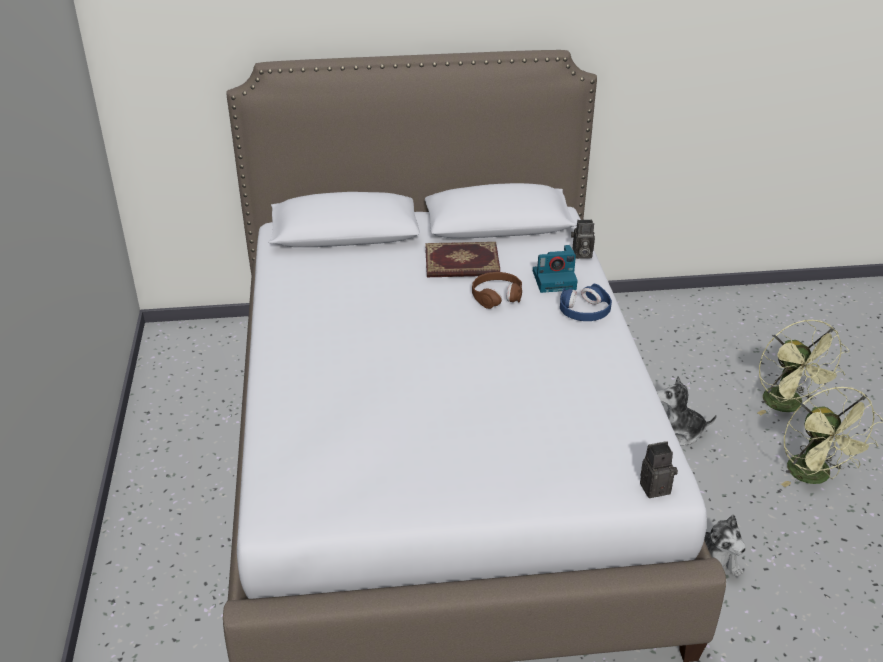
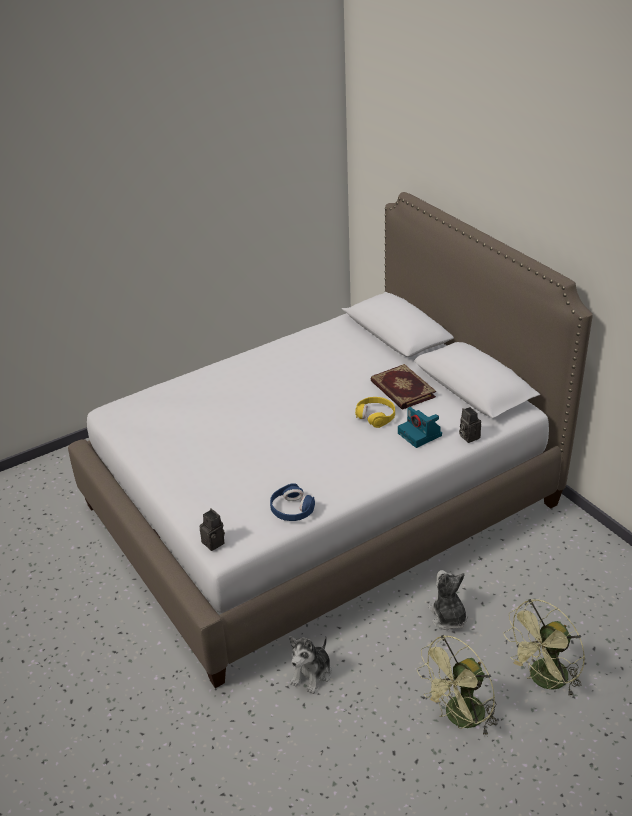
camera: 65 degrees right, 0 degrees up
brown headphones [472,272,522,309] -> yellow headphones [355,397,395,428]
blue headphones [560,283,612,321] -> blue headphones moved to [270,483,315,521]

